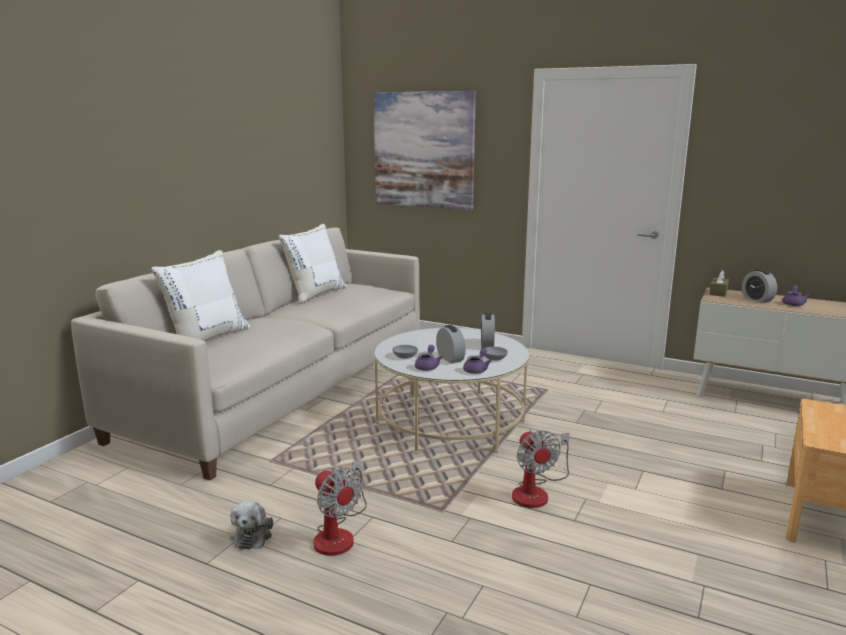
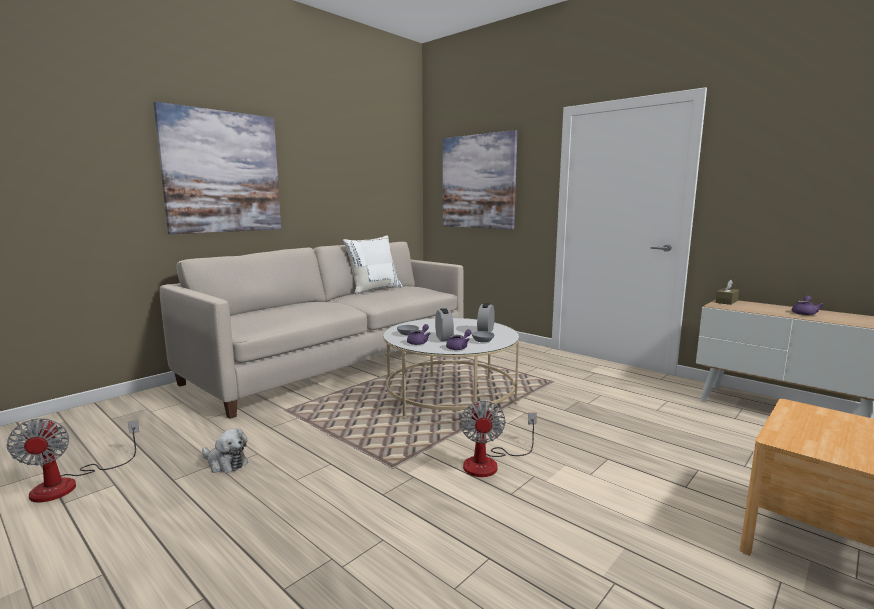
camera: 15 degrees right, 5 degrees down
white pillow [151,250,250,341] -> none
plush toy [230,501,273,550] -> plush toy turned 75 degrees counterclockwise [202,428,248,473]
fan [313,459,367,556] -> fan moved to [6,418,139,503]
alarm clock [742,269,777,303] -> none
none -> picture [153,102,281,234]

